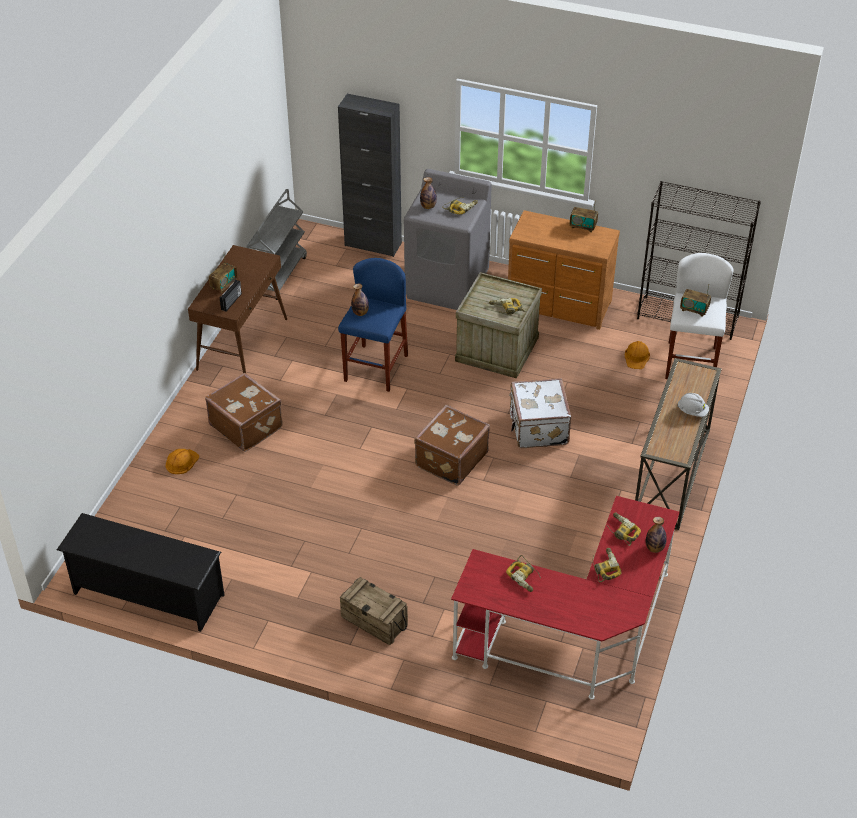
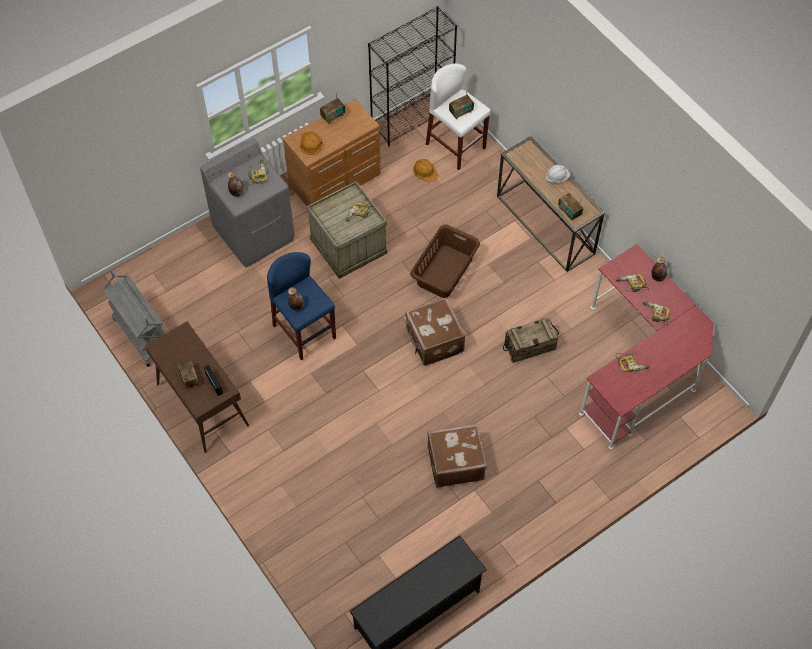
camera: 55 degrees left, 15 degrees up
orange hard hat [166,449,199,474] -> orange hard hat moved to [300,131,323,155]
brown suitcase [205,373,283,452] -> brown suitcase moved to [427,424,487,488]
black cabinet [338,94,402,257] -> none
crate [340,577,408,645] -> crate moved to [503,318,559,363]
white suitcase [509,378,571,448] -> brown laundry basket [410,225,480,298]
none -> radio [558,193,583,221]

